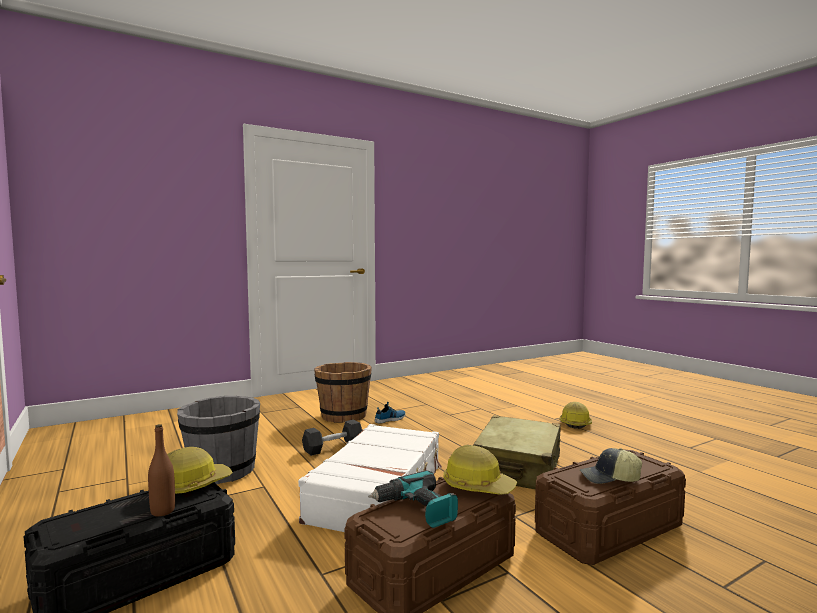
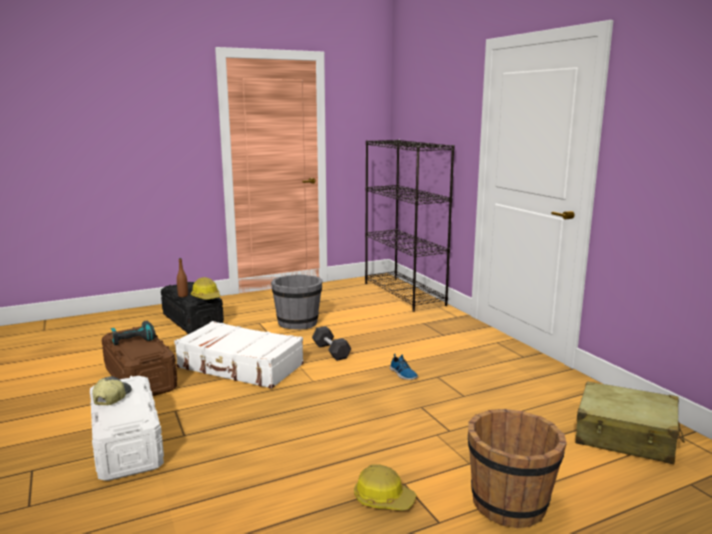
camera: 95 degrees right, 10 degrees up
brown bucket [314,362,372,423] -> brown bucket moved to [468,409,567,528]
hard hat [443,445,517,495] -> none
beige suitcase [473,415,561,489] -> beige suitcase moved to [575,381,685,464]
brown storage box [535,449,686,565] -> white storage box [90,376,164,481]
none -> black bookcase [365,140,455,312]

